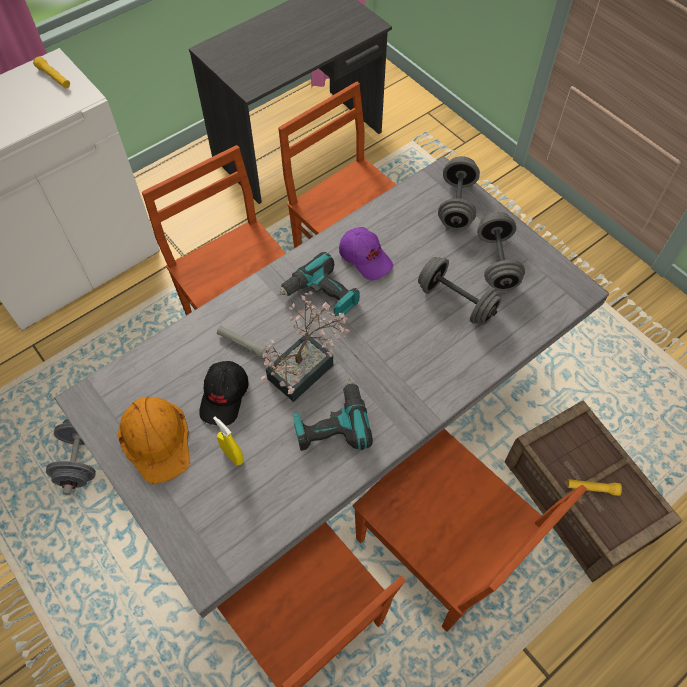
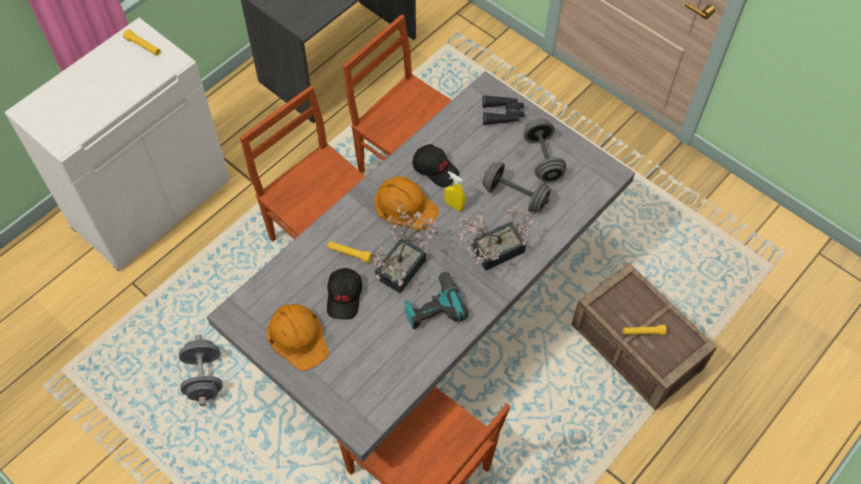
camera: 10 degrees left, 0 degrees up
yellow spray bottle [213,416,244,465] -> yellow spray bottle moved to [444,171,465,211]
grey flashlight [217,326,269,359] -> yellow flashlight [327,241,372,263]
power drill [278,252,360,316] -> orange hard hat [374,176,439,231]
purple cap [339,227,393,280] -> black cap [413,144,459,187]
brown chair [353,429,587,632] -> none
grey dumbbell [438,156,480,230] -> black binoculars [483,95,524,125]
none -> potted plant [458,206,533,271]

